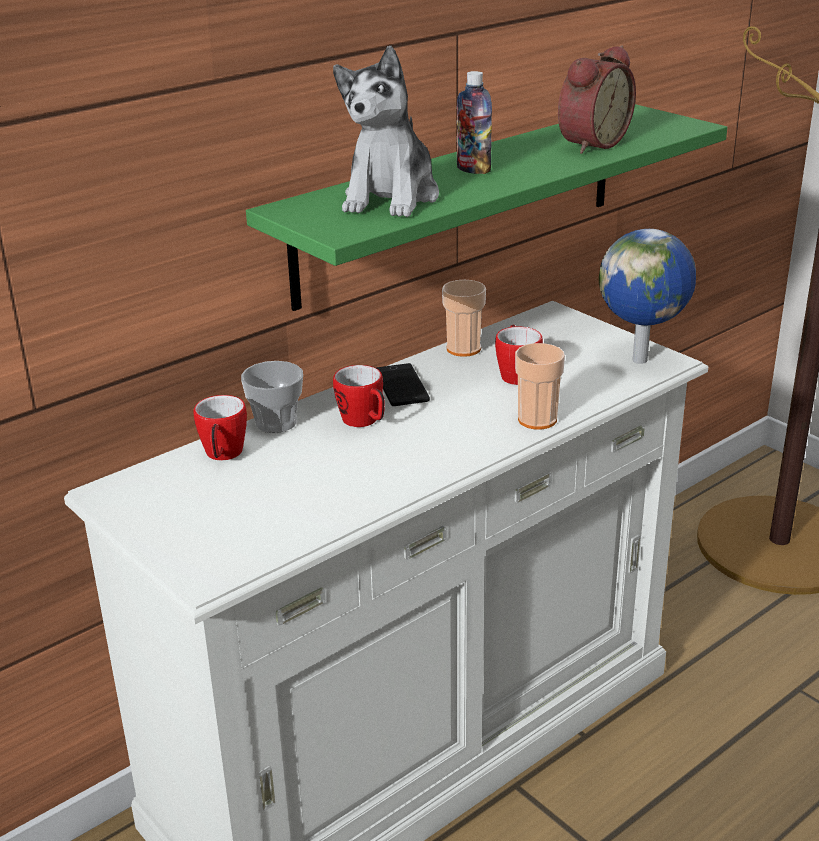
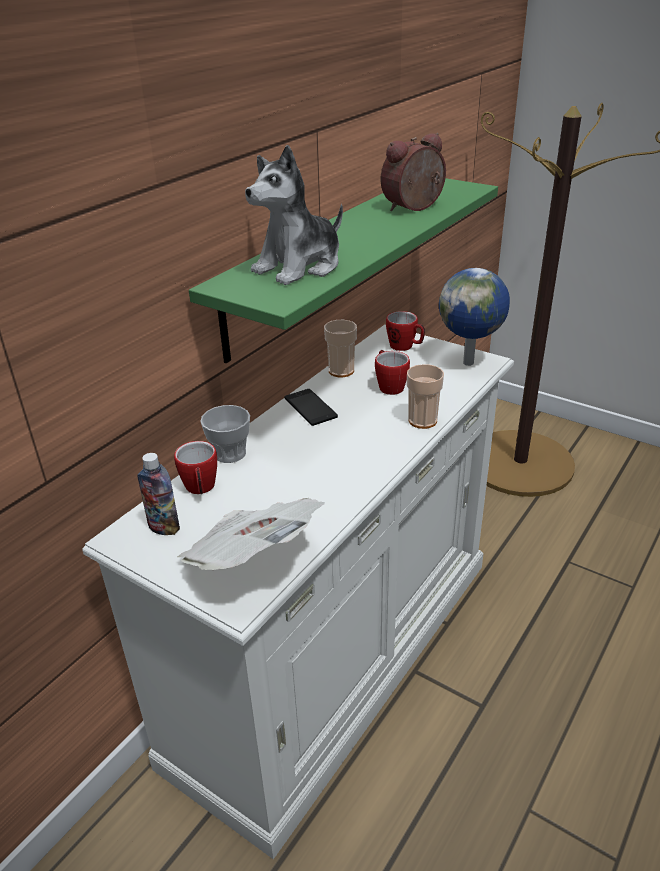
camera: 15 degrees left, 5 degrees up
plush toy [333,46,439,217] -> plush toy turned 45 degrees clockwise [245,145,343,285]
mug [333,365,385,427] -> mug moved to [386,311,425,351]
bottle [457,71,492,174] -> bottle moved to [137,453,180,535]
alarm clock [558,45,636,154] -> alarm clock turned 150 degrees counterclockwise [381,133,446,211]
none -> newspaper [177,498,325,570]

